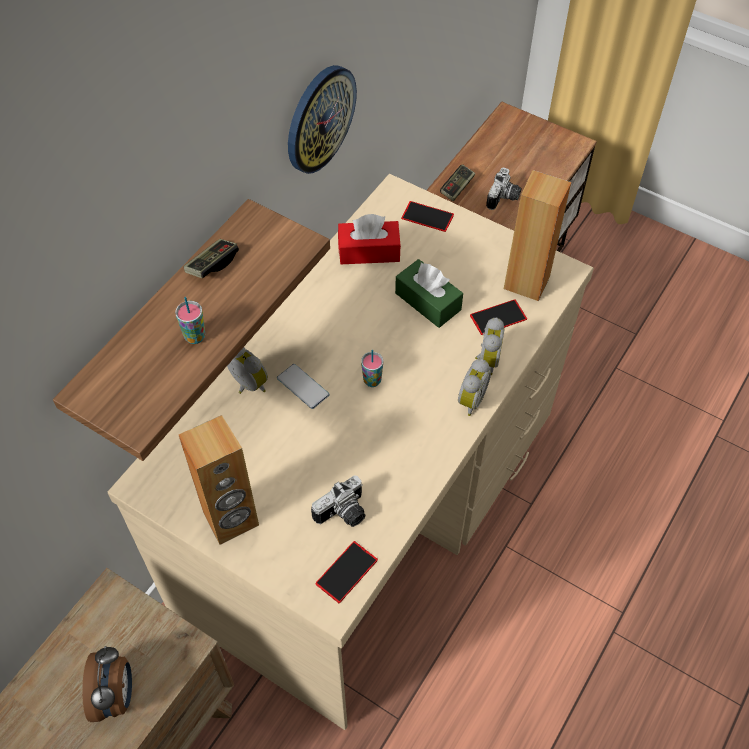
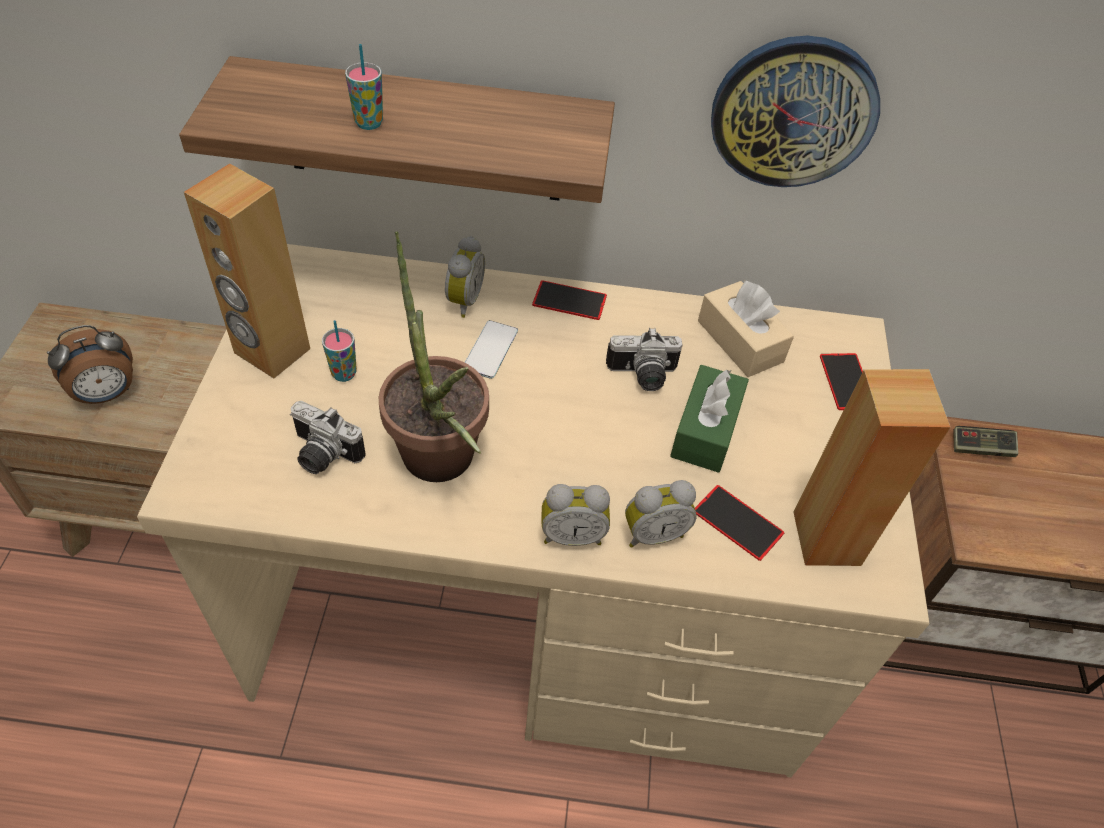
camera: 60 degrees right, 5 degrees down
game controller [184,239,239,278] -> none
phone [315,541,378,603] -> phone moved to [532,280,607,320]
red tissue box [338,214,401,264] -> beige tissue box [698,280,794,377]
cup [361,350,383,387] -> cup moved to [322,320,357,382]
camera [486,167,521,210] -> camera moved to [606,328,682,391]
none -> potted plant [379,231,489,482]

